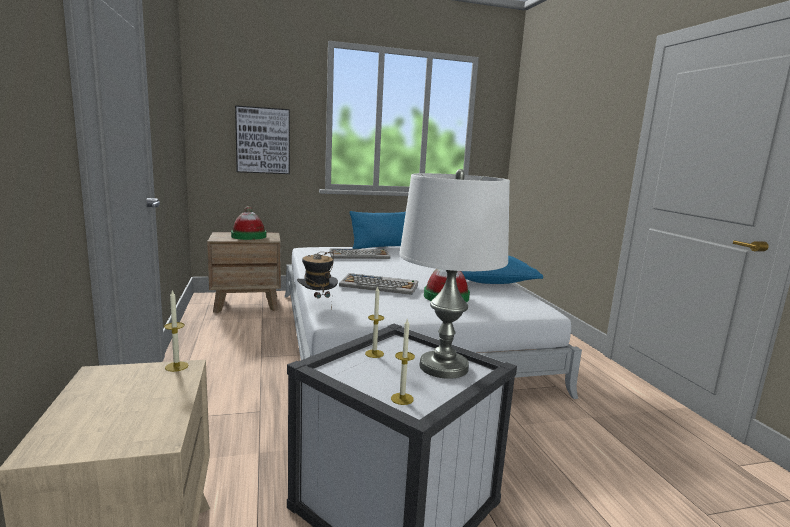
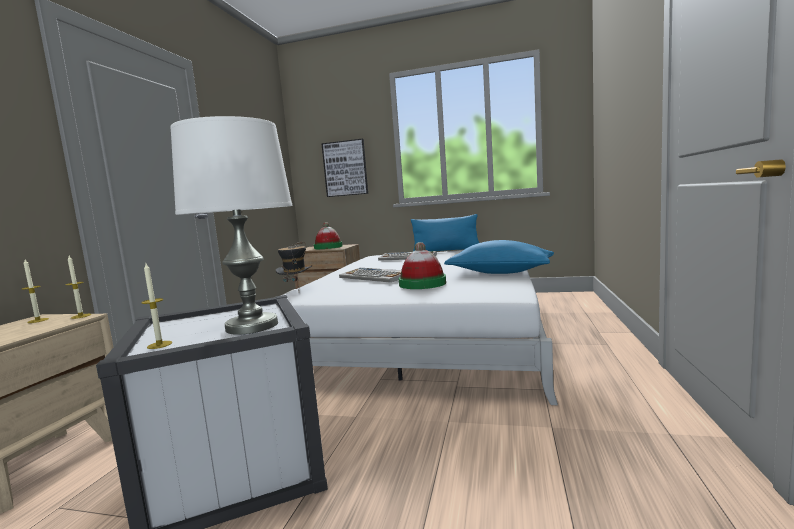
camera: 30 degrees right, 5 degrees down
candle [365,287,384,358] -> candle moved to [22,259,49,323]

